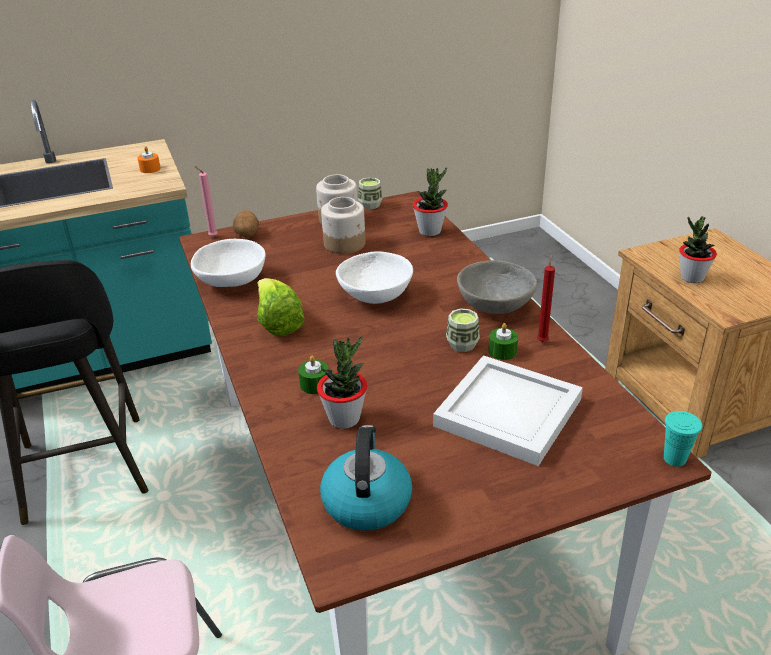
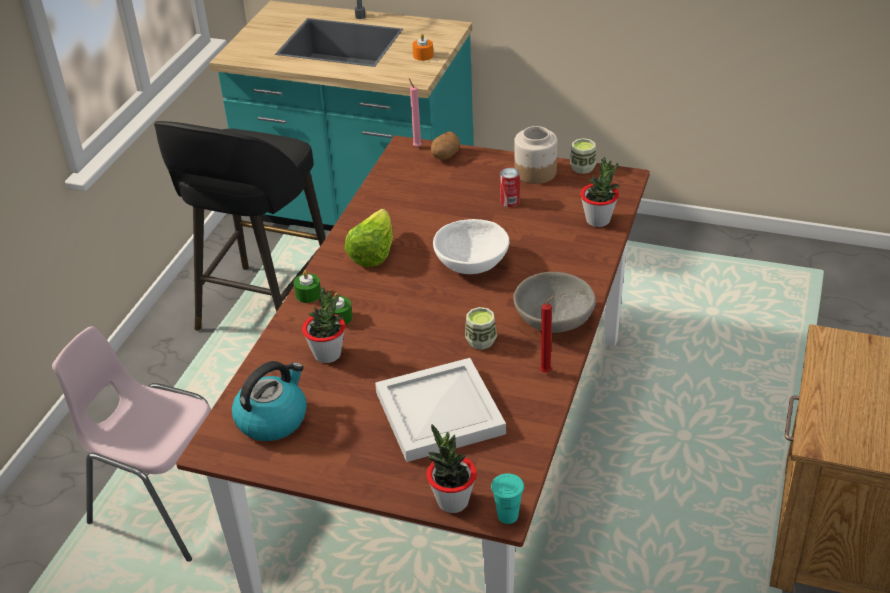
camera: 40 degrees right, 5 degrees up
white bowl [191,239,266,287] -> none
jar [321,197,366,254] -> can [500,168,520,207]
green candle [488,323,518,360] -> green candle moved to [294,270,321,303]
potted plant [679,216,717,283] -> potted plant moved to [426,424,477,513]

